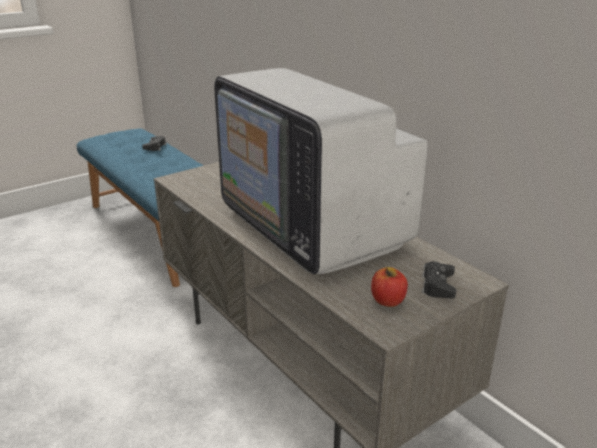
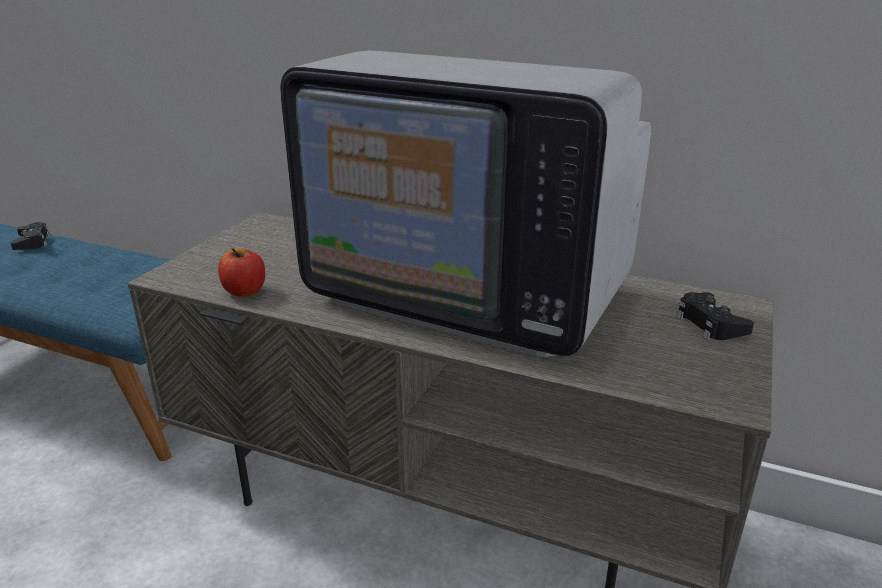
camera: 30 degrees left, 0 degrees up
apple [371,267,408,307] -> apple moved to [218,248,265,297]

